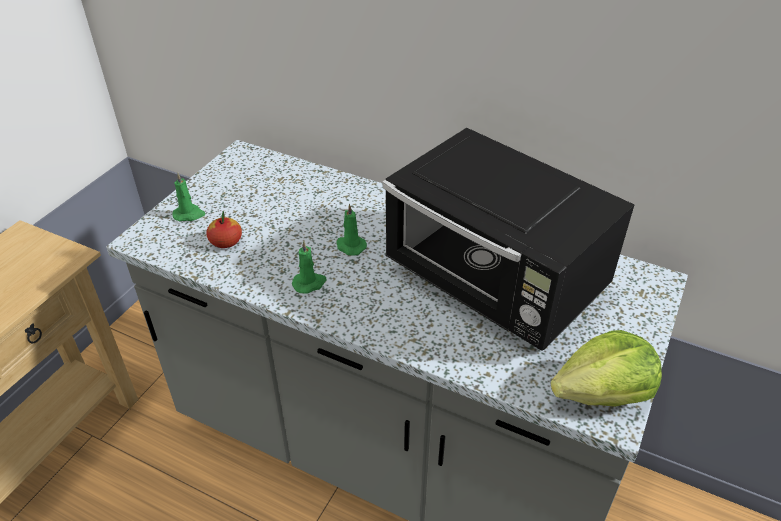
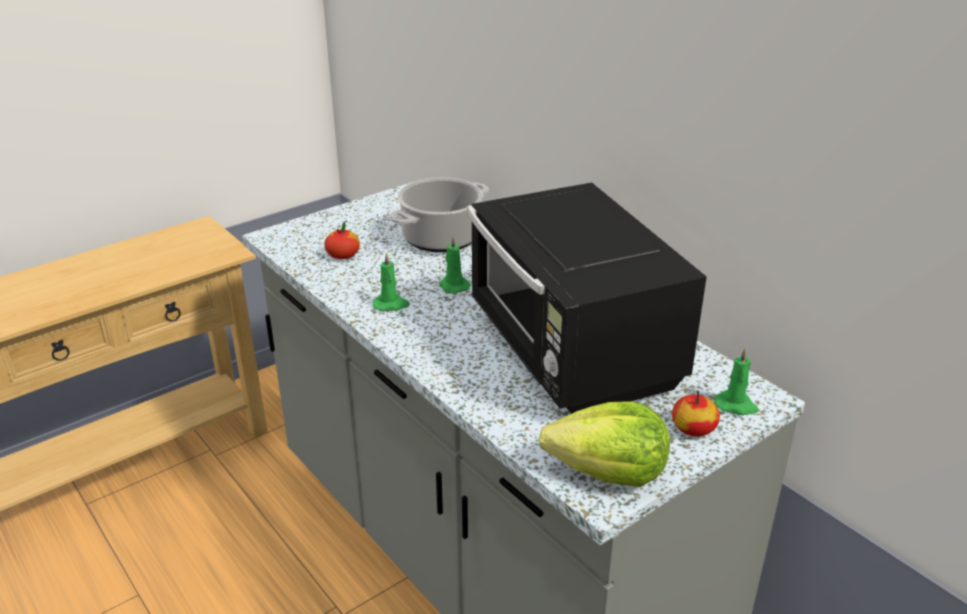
camera: 25 degrees right, 10 degrees down
green candle [172,173,205,221] -> green candle moved to [714,347,759,415]
none -> cooking pot [389,177,489,252]
none -> apple [672,390,720,437]

